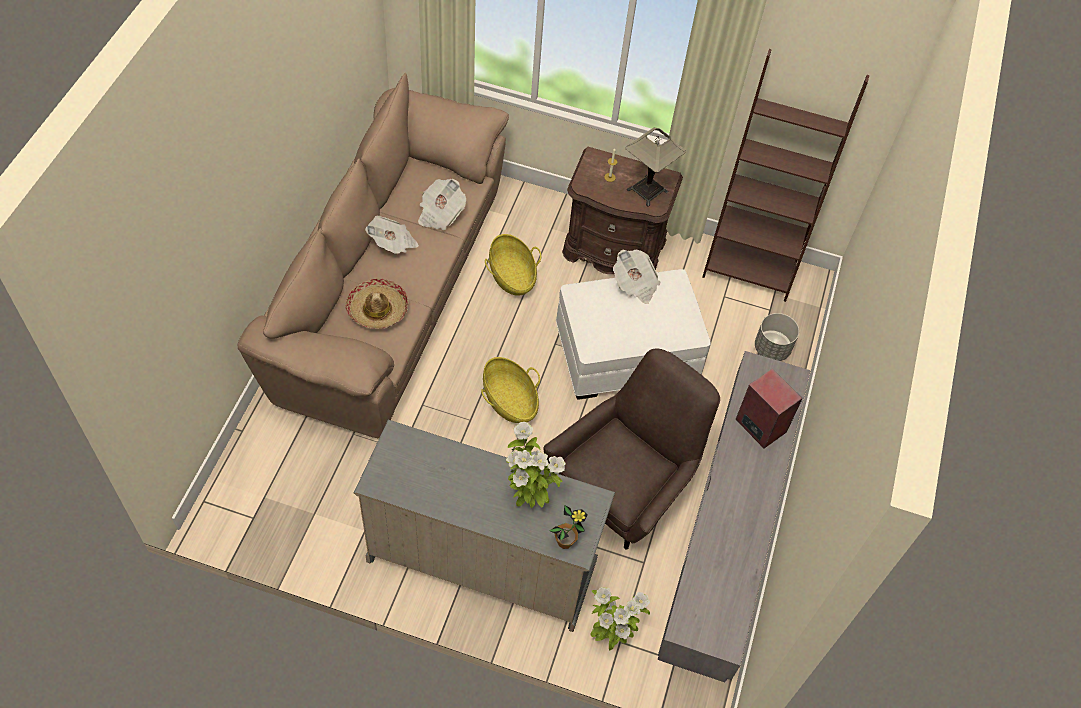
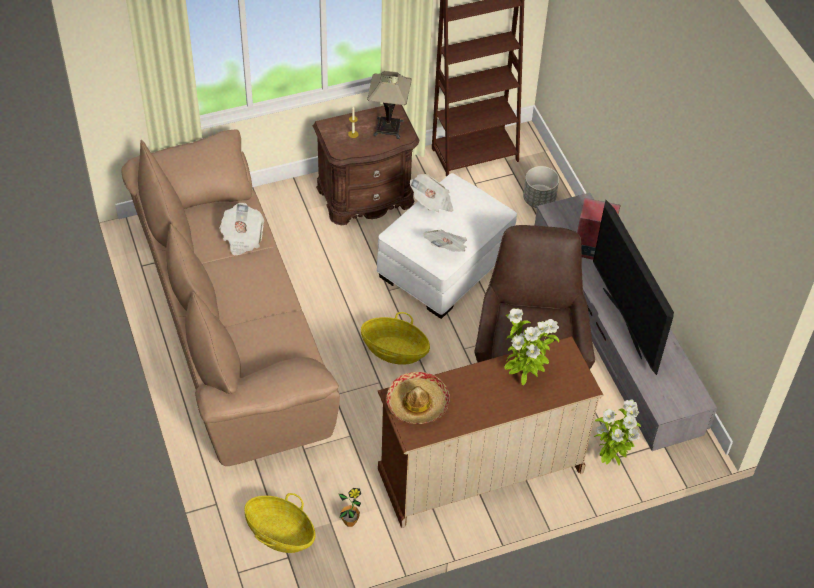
camera: 35 degrees left, 5 degrees down
hat [345,279,409,329] -> hat moved to [386,372,450,424]
grey cabinet [354,420,615,632] -> brown cabinet [378,336,603,528]
newspaper [365,216,419,254] -> newspaper moved to [424,230,467,252]
basket [485,234,541,296] -> basket moved to [244,493,315,553]
potted plant [550,505,588,549] -> potted plant moved to [339,488,361,527]
none -> television [593,200,674,375]

